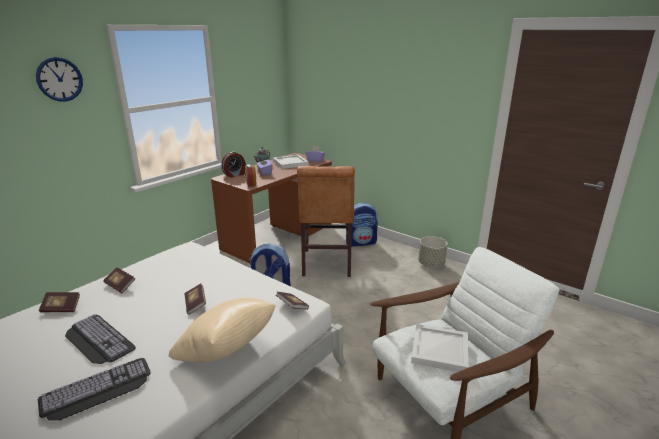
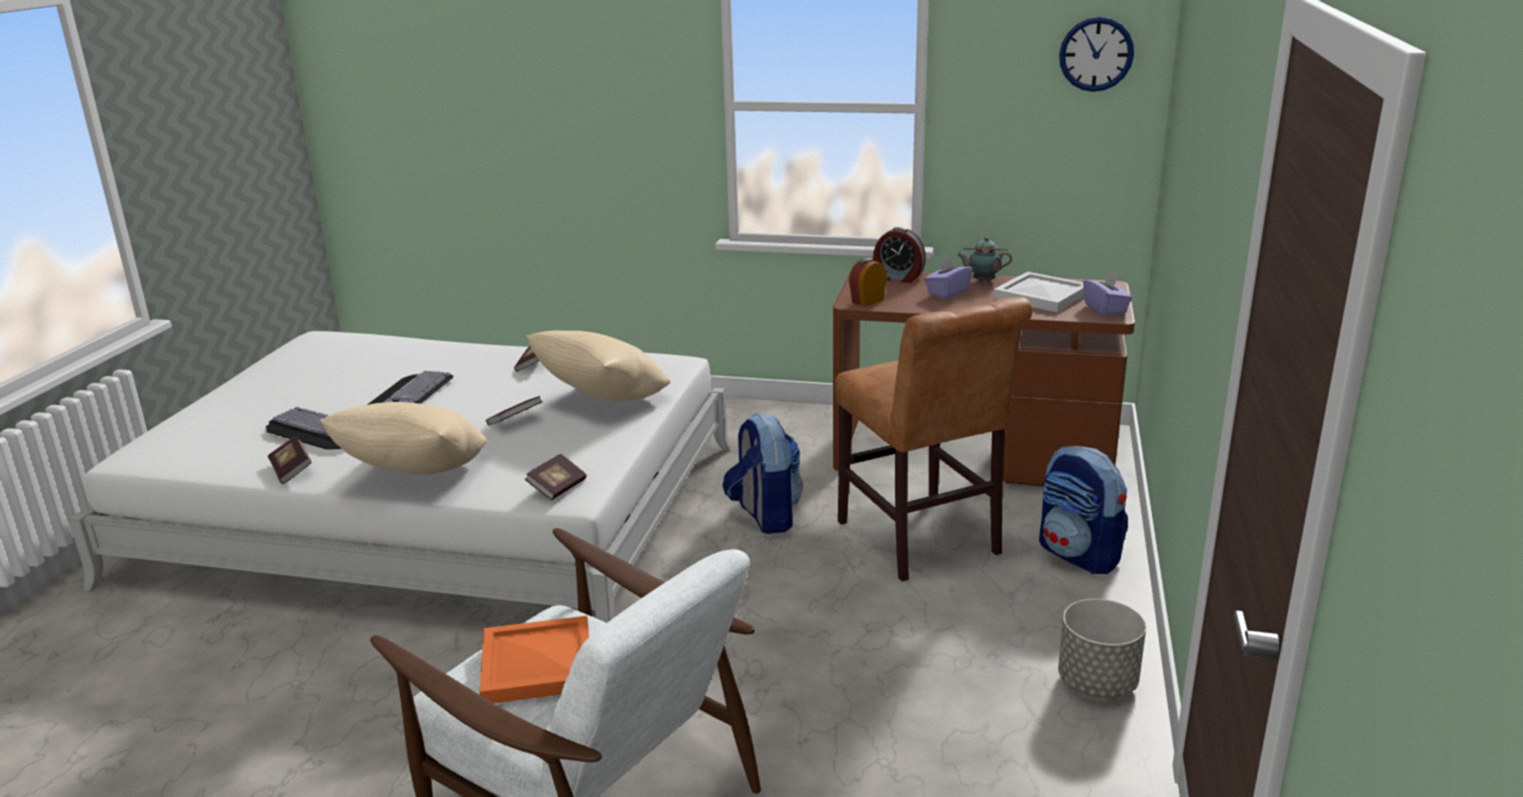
camera: 65 degrees right, 0 degrees up
wall clock [36,57,83,102] -> wall clock moved to [1059,17,1134,92]
book [39,292,80,312] -> book moved to [268,436,312,484]
brown chair [297,166,355,277] -> brown chair turned 90 degrees counterclockwise [835,297,1032,582]
white tray [411,324,469,372] -> orange tray [479,616,589,703]
none -> beige pillow [527,331,670,401]

